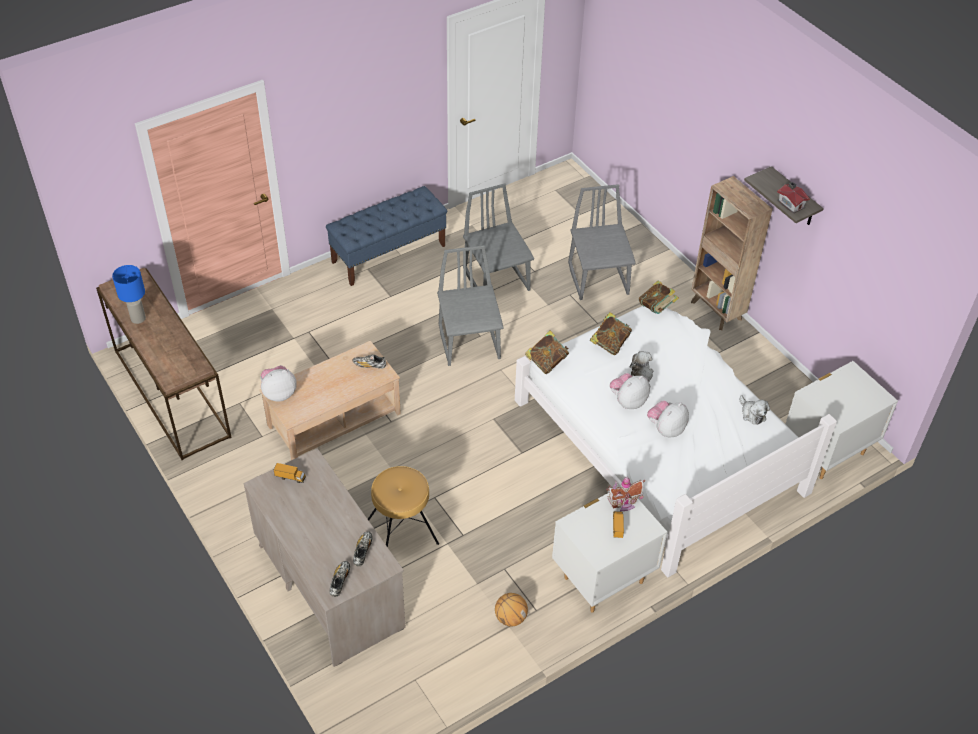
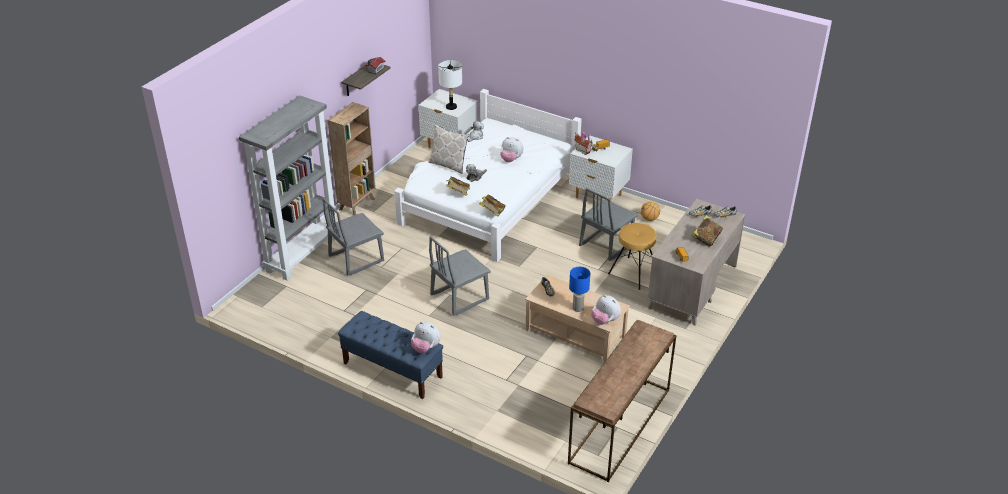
camera: 115 degrees left, 10 degrees down
blue table lamp [112,265,146,324] -> blue table lamp moved to [569,267,590,312]
grey chair [463,183,534,291] -> grey chair moved to [579,188,638,261]
plush toy [610,373,650,409] -> plush toy moved to [411,322,441,353]
book [639,281,679,314] -> book moved to [692,215,723,247]
none -> grey bookcase [239,96,336,281]
none -> pillow [428,124,469,174]
none -> white table lamp [438,60,462,110]

